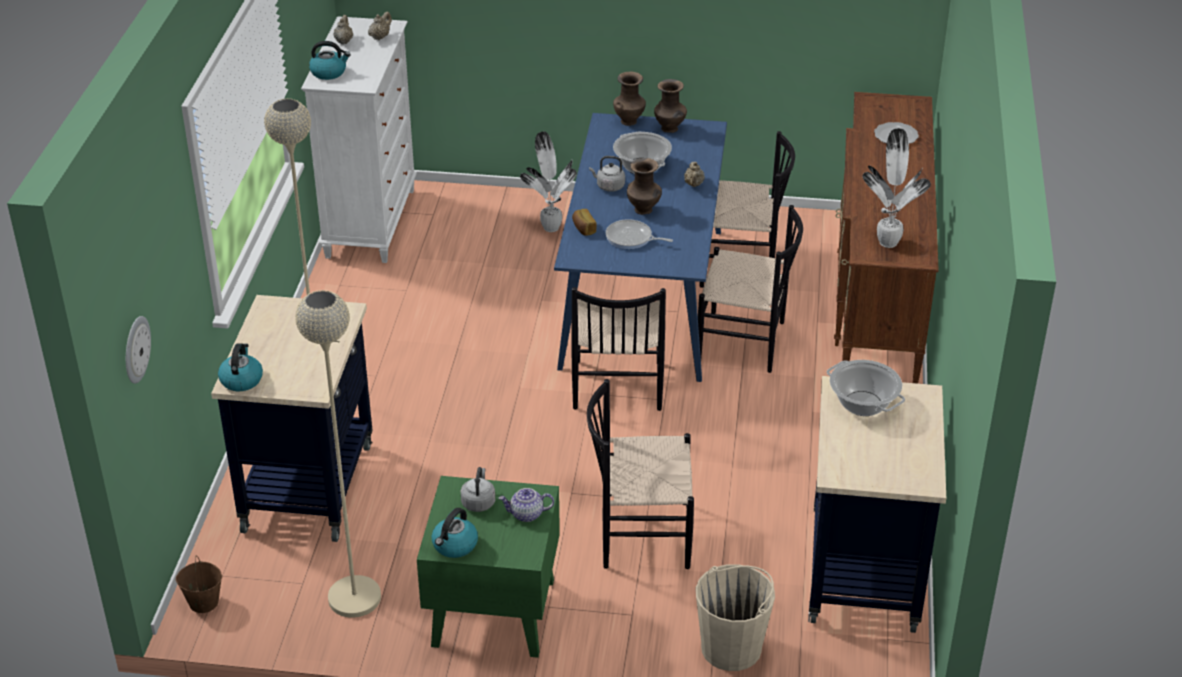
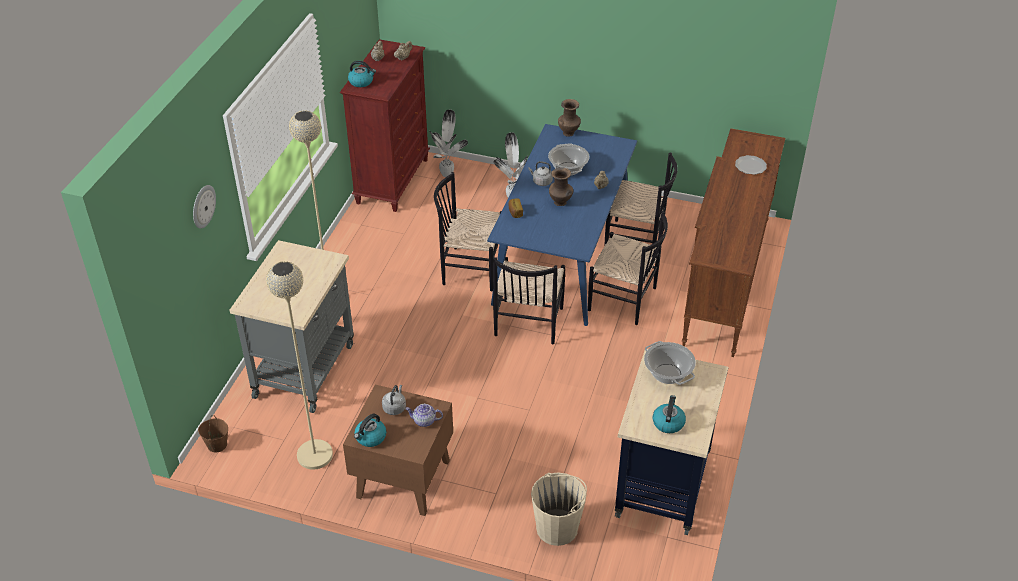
camera: 10 degrees right, 5 degrees up
wall clock [126,316,151,384] -> wall clock moved to [193,185,216,229]
blue cart [211,295,373,542] -> grey cart [229,240,354,413]
kettle [218,343,263,391] -> kettle moved to [653,395,686,433]
white dresser [301,16,417,263] -> red dresser [340,39,430,212]
green nightstand [417,476,560,658] -> brown nightstand [343,385,453,516]
black chair [587,379,694,569] -> black chair moved to [434,172,502,291]
frying pan [606,219,673,249] -> none
brown vase [654,79,687,133] -> none
potted plant [862,128,931,248] -> potted plant moved to [430,110,468,177]

